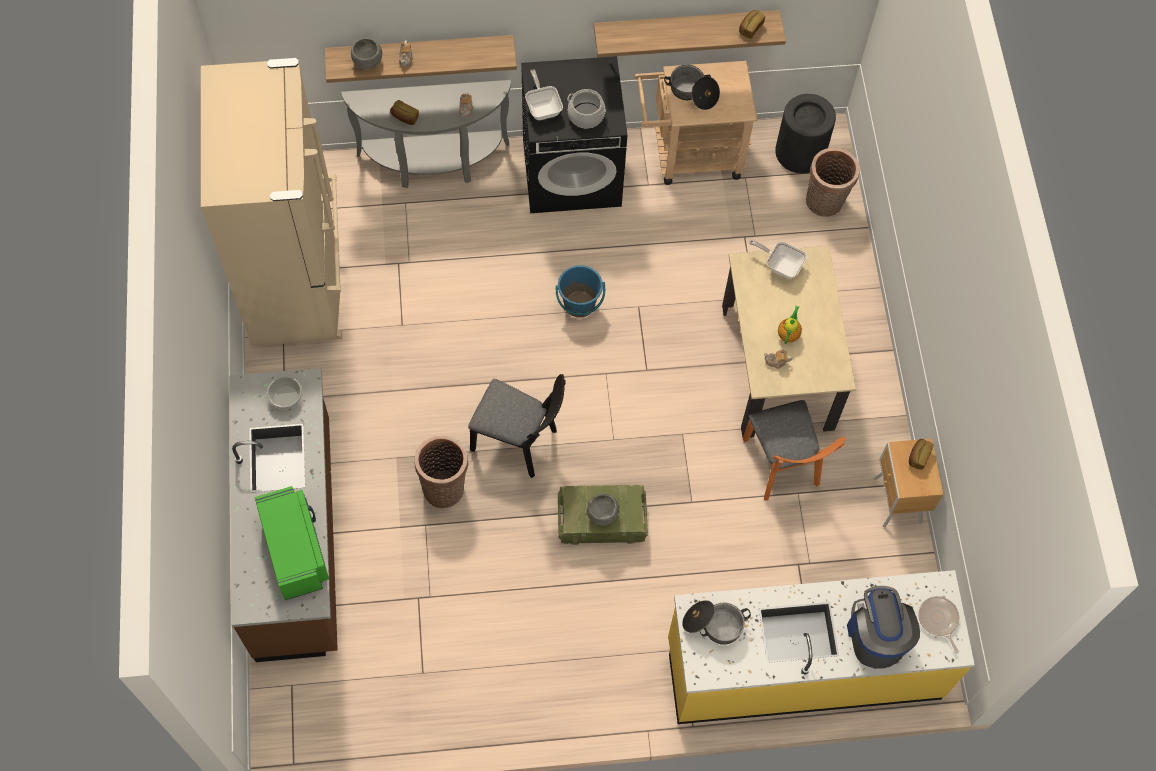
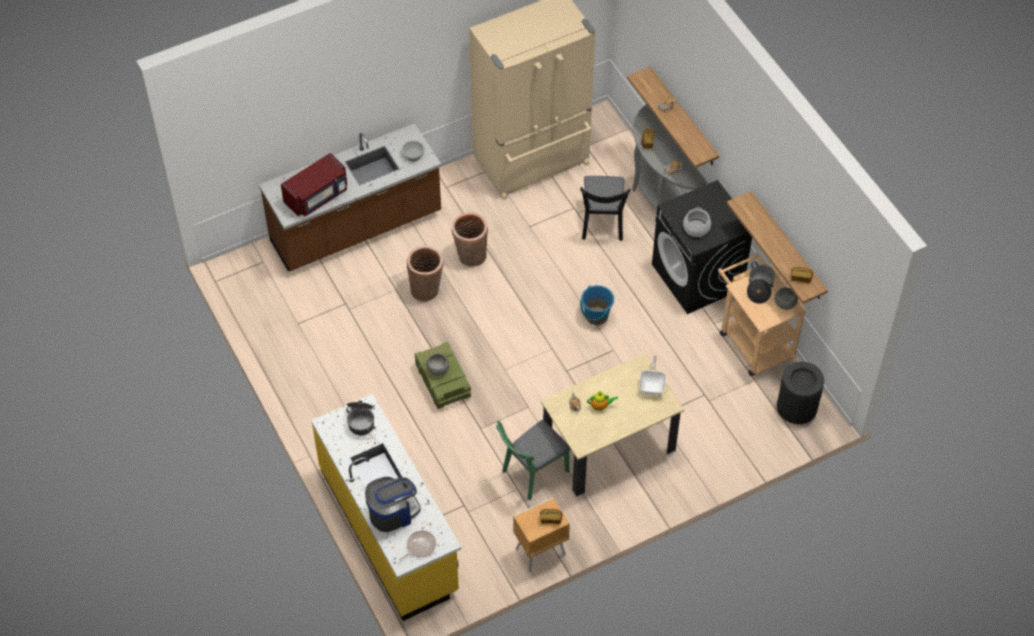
camera: 70 degrees right, 10 degrees down
green microwave [255,486,329,600] -> red microwave [281,153,347,216]
grey bowl [351,38,382,69] -> grey bowl moved to [774,287,798,310]
black chair [468,374,566,478] -> black chair moved to [580,176,631,241]
frying pan [525,69,563,120] -> none
orange chair [743,400,846,501] -> green chair [496,420,570,500]
basket [806,147,860,217] -> basket moved to [452,212,488,267]

